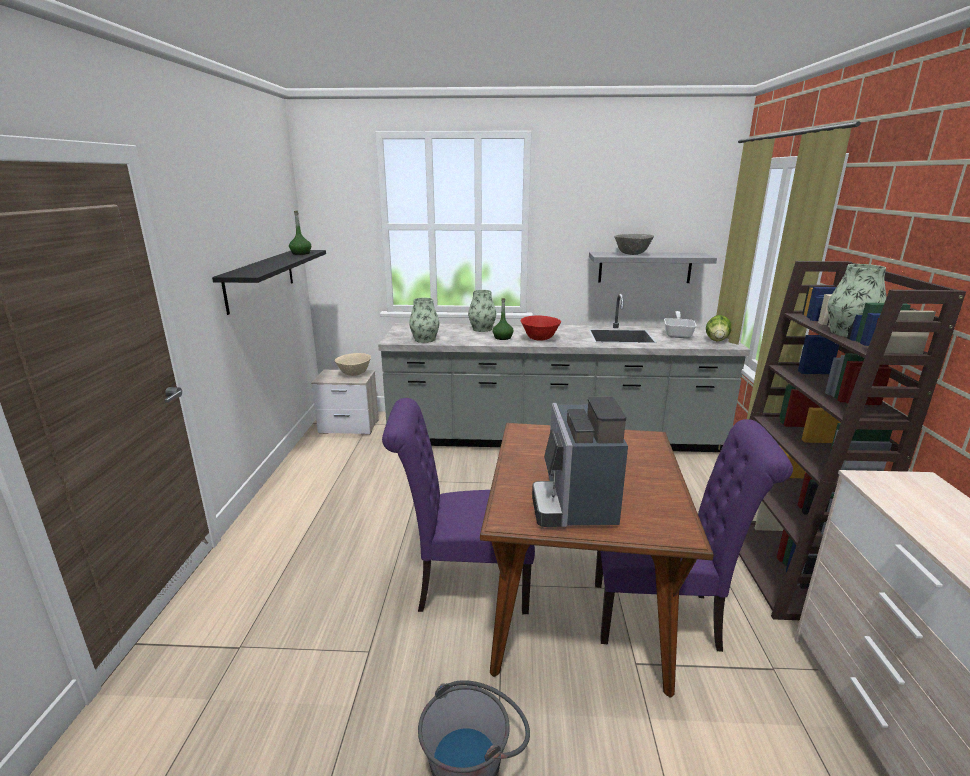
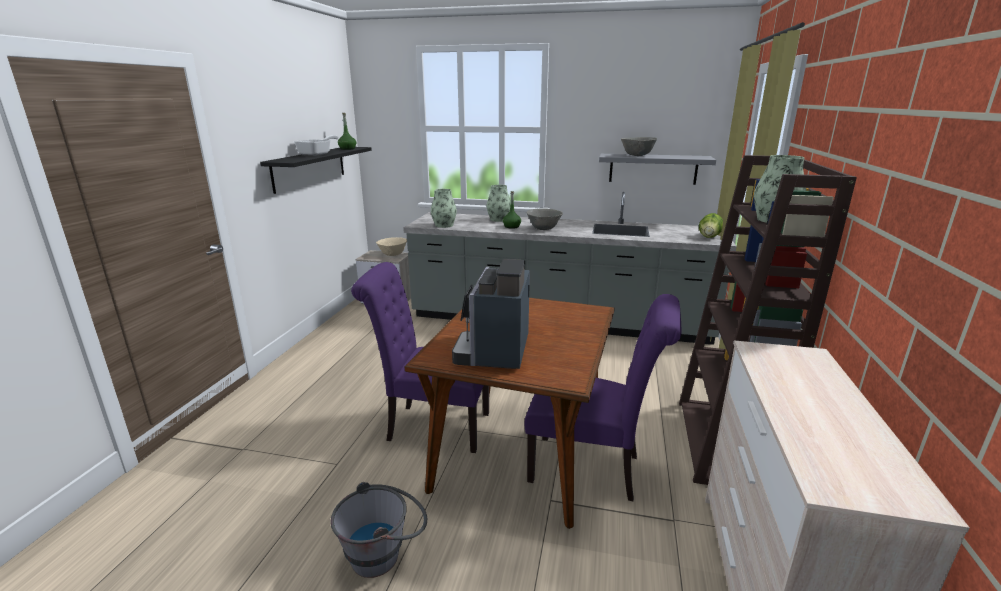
camera: 10 degrees right, 0 degrees up
red bowl [521,315,561,341] -> grey bowl [527,208,563,230]
frying pan [664,311,697,338] -> frying pan moved to [294,135,338,156]

